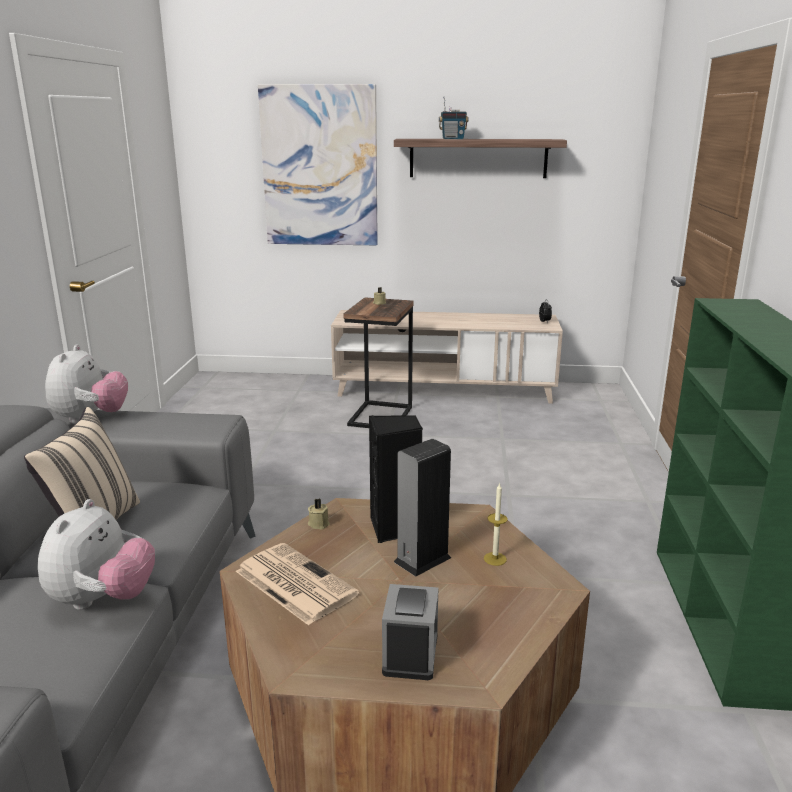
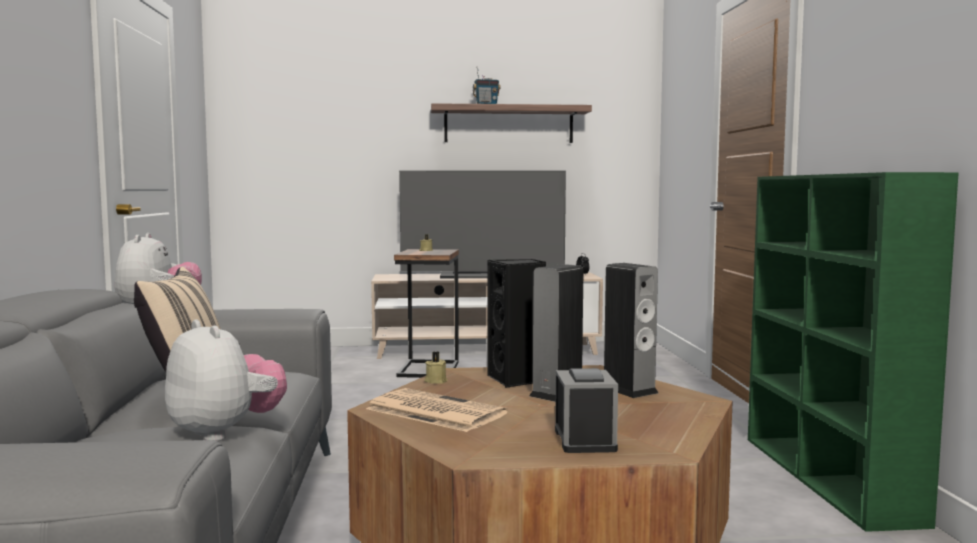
camera: 10 degrees left, 15 degrees down
plush toy [38,499,155,610] -> plush toy turned 45 degrees counterclockwise [165,319,287,441]
picture [258,84,378,245] -> none
candle [484,482,508,566] -> speaker [604,263,658,398]
none -> television [399,171,566,278]

